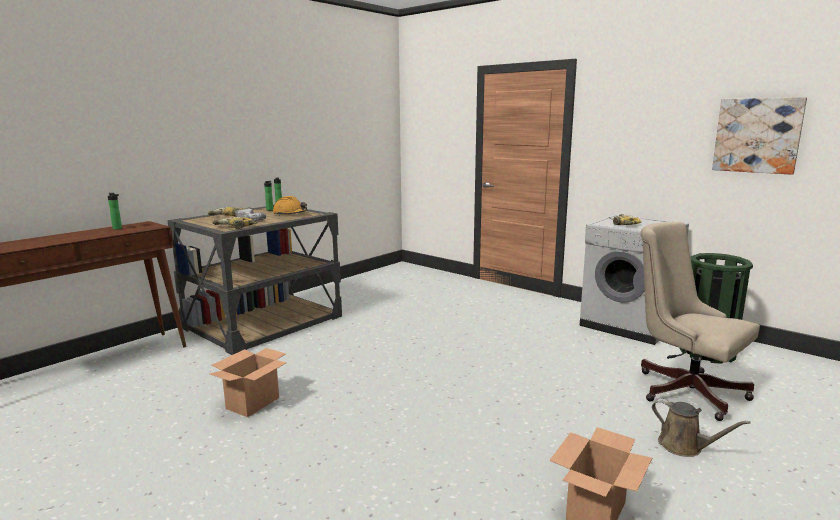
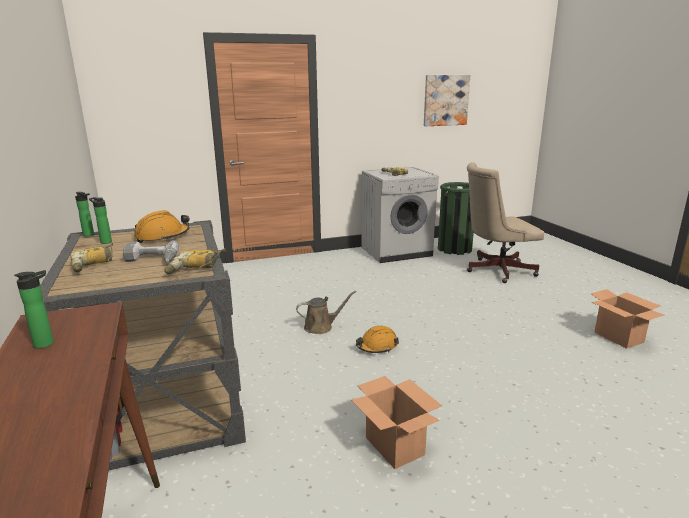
camera: 60 degrees left, 5 degrees up
brown watering can [652,399,751,457] -> brown watering can moved to [296,291,356,334]
none -> orange hard hat [356,326,399,353]

